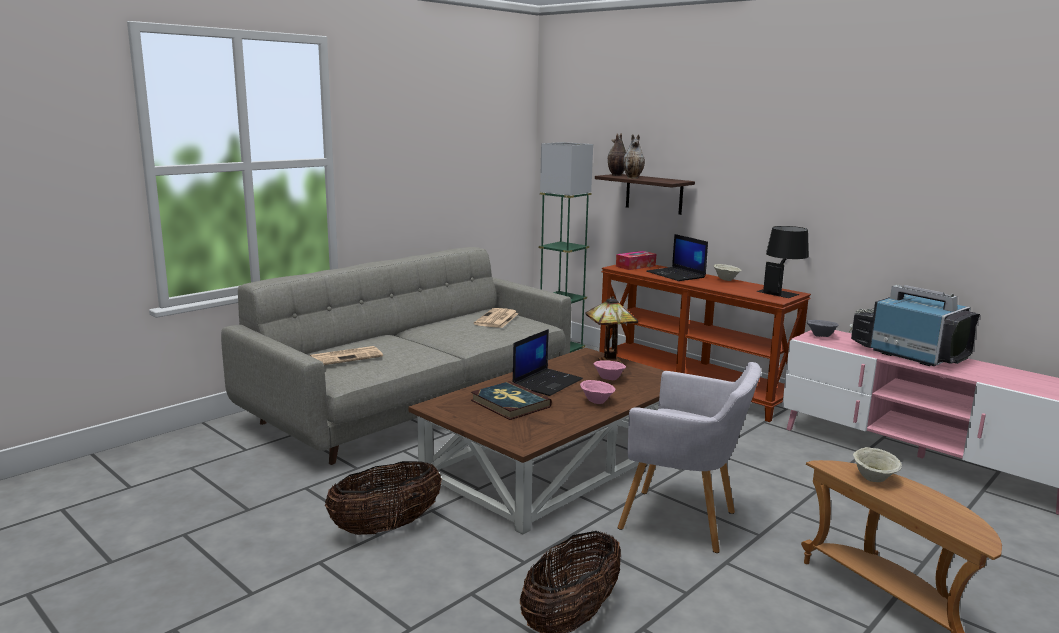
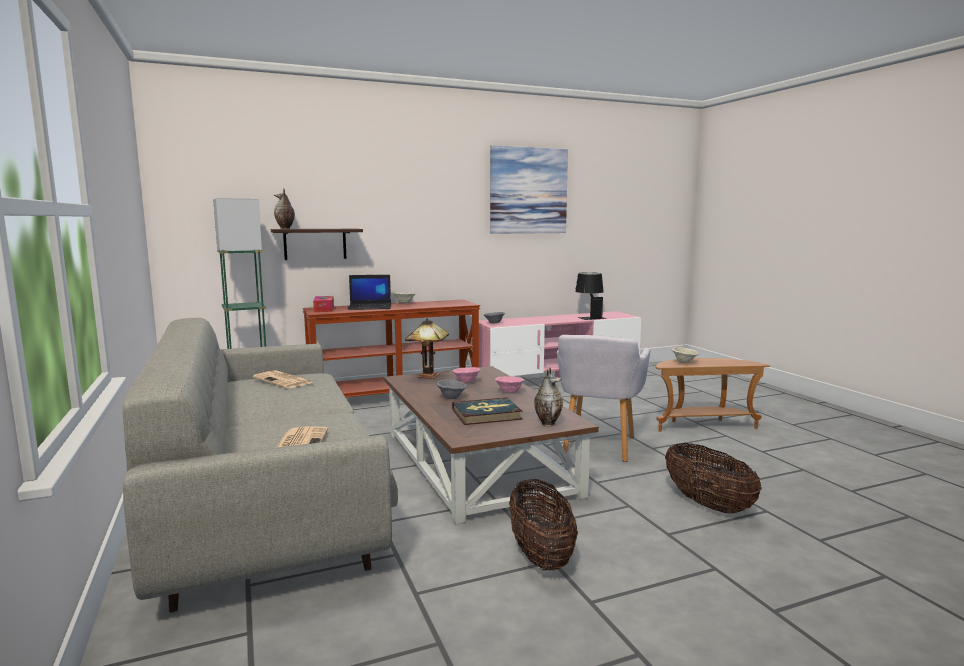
camera: 65 degrees left, 5 degrees down
laptop [512,329,583,396] -> grey bowl [436,380,467,399]
grey armchair [617,362,761,553] -> grey armchair turned 150 degrees clockwise [557,335,650,462]
vase [623,134,645,179] -> vase moved to [534,368,563,427]
black table lamp [756,226,809,298] -> black table lamp moved to [575,272,607,320]
television [849,285,980,366] -> none
none -> picture [490,145,568,234]

